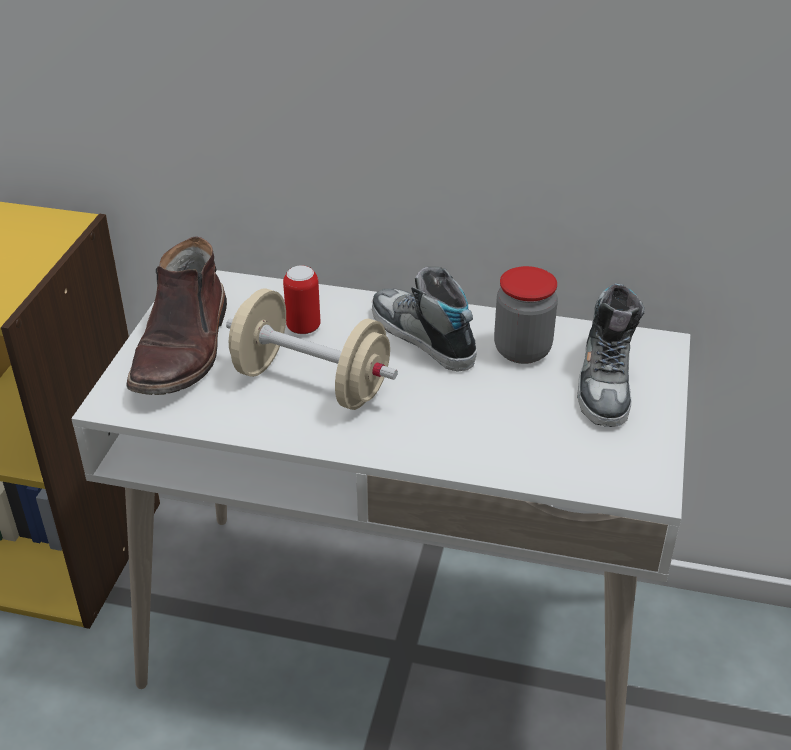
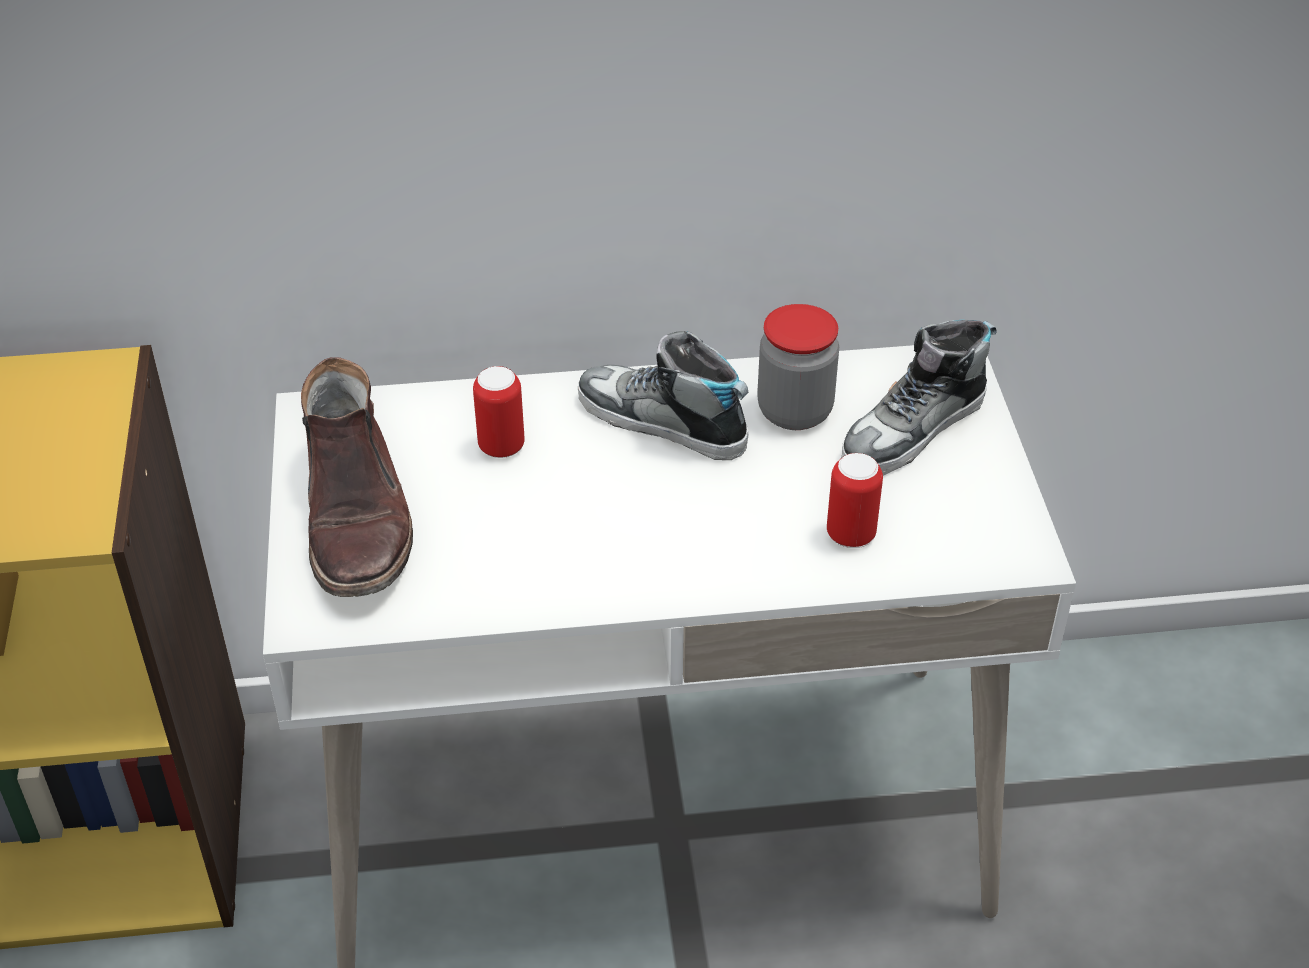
camera: 20 degrees left, 5 degrees up
beige dumbbell [226,288,398,410] -> none
shoe [577,283,645,427] -> shoe turned 60 degrees clockwise [841,320,997,476]
none -> can [827,453,883,548]

